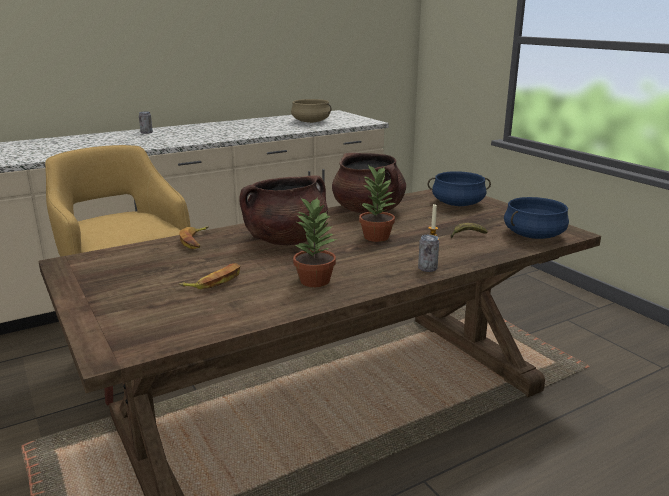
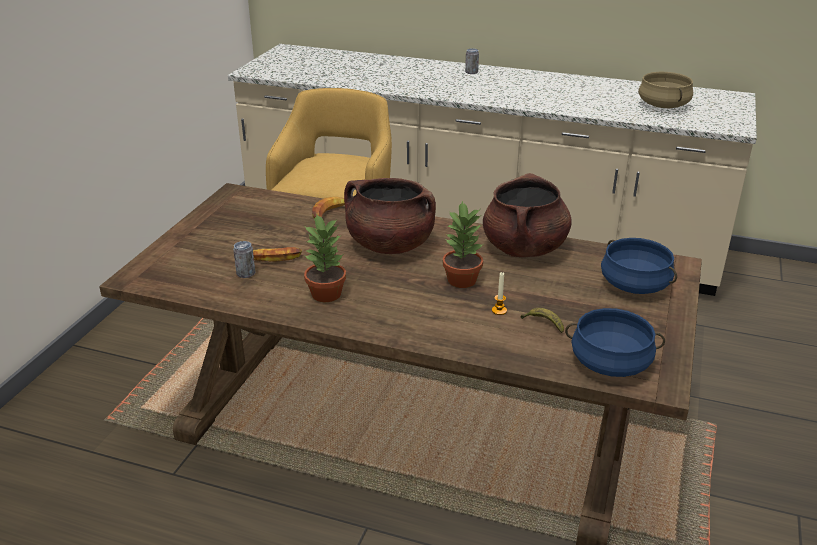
camera: 50 degrees right, 10 degrees up
can [418,235,439,272] -> can moved to [233,241,255,278]

